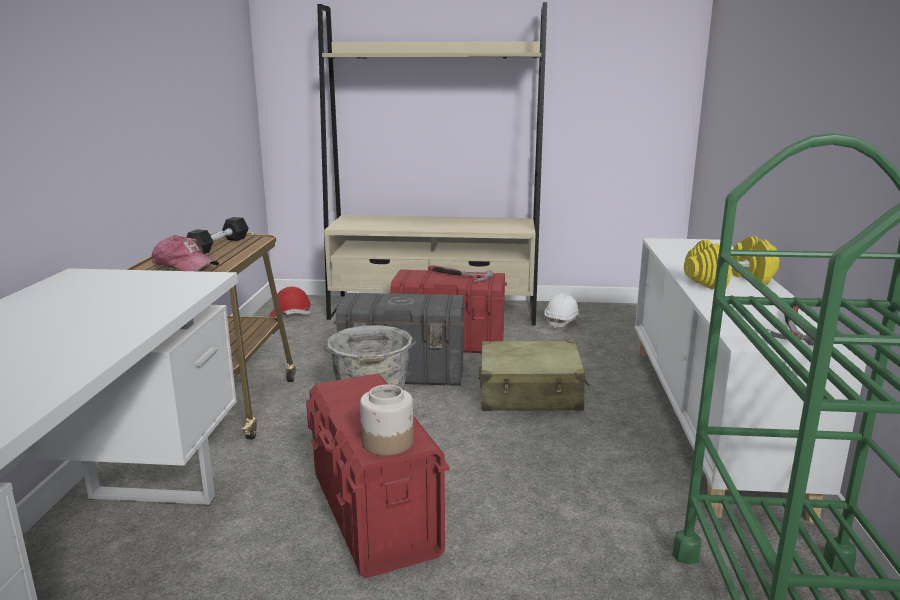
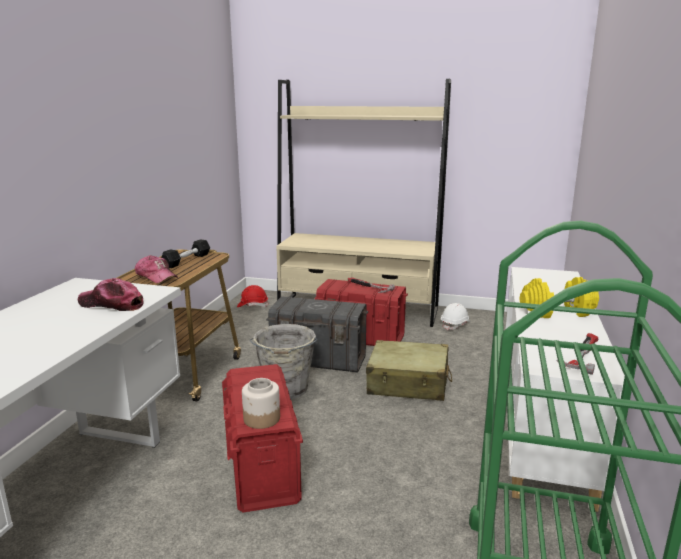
camera: 10 degrees right, 0 degrees up
none -> cap [78,278,143,311]

